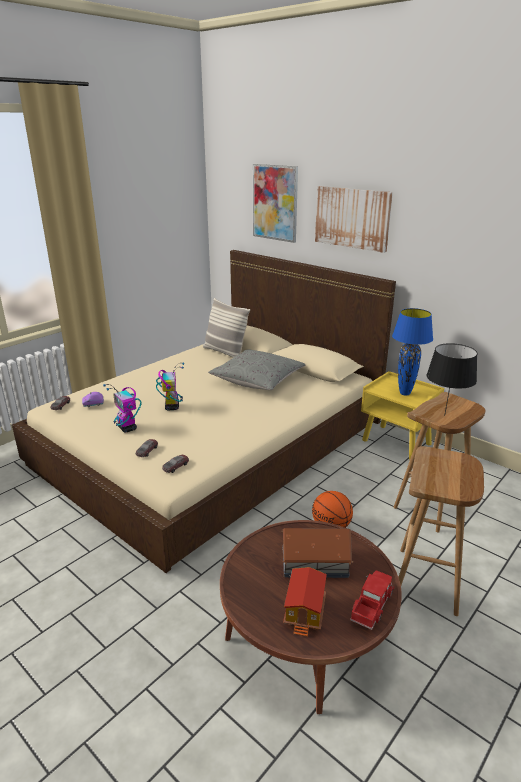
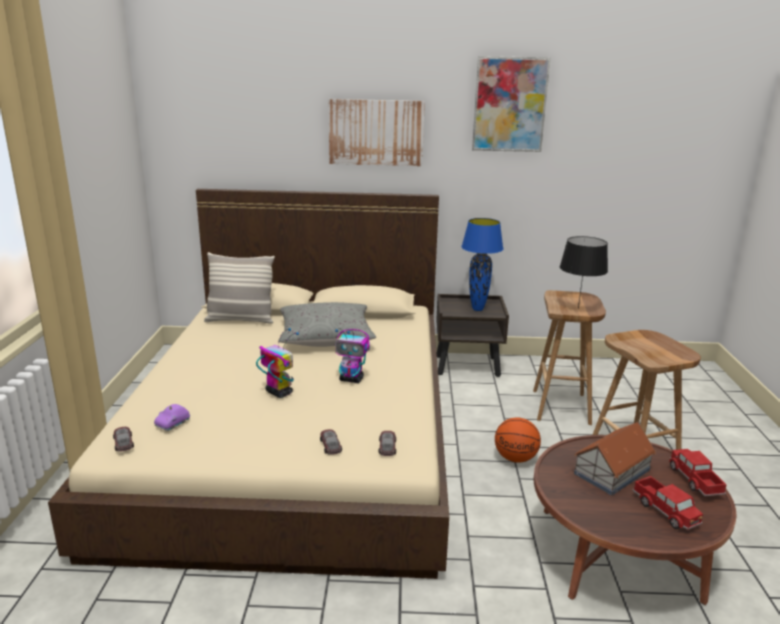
camera: 40 degrees left, 5 degrees down
toy robot [103,384,141,432] -> toy robot moved to [335,328,370,383]
picture [253,164,298,243] -> picture moved to [472,56,551,152]
toy house [283,567,327,637] -> toy truck [632,476,703,530]
yellow nightstand [361,371,444,460] -> brown nightstand [436,294,509,377]

